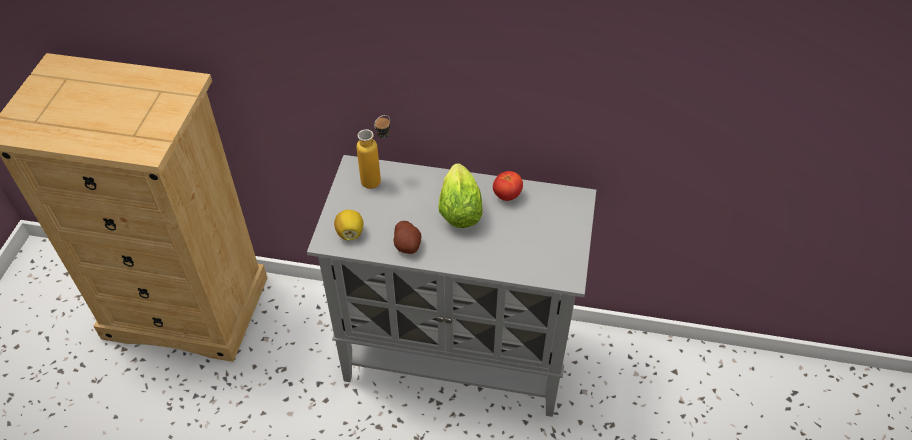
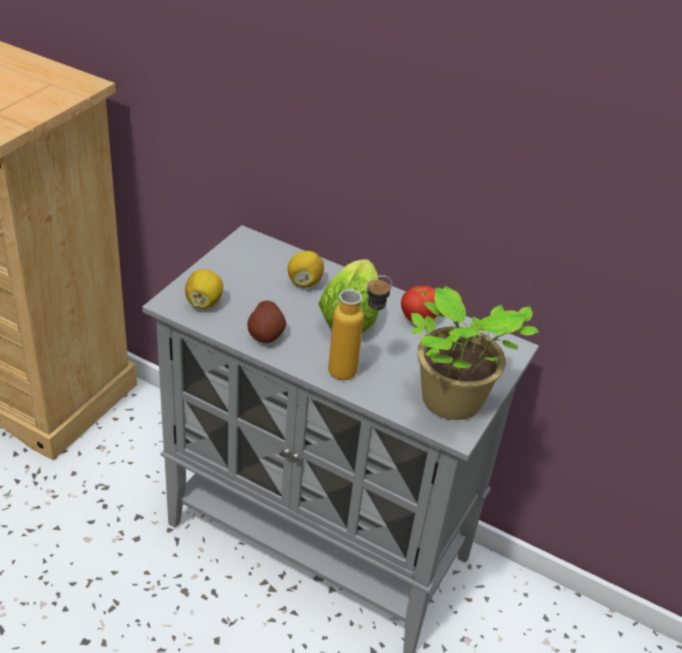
camera: 15 degrees right, 10 degrees down
bottle [356,115,390,189] -> bottle moved to [328,275,392,380]
none -> lemon [288,251,324,288]
none -> potted plant [411,286,539,420]

